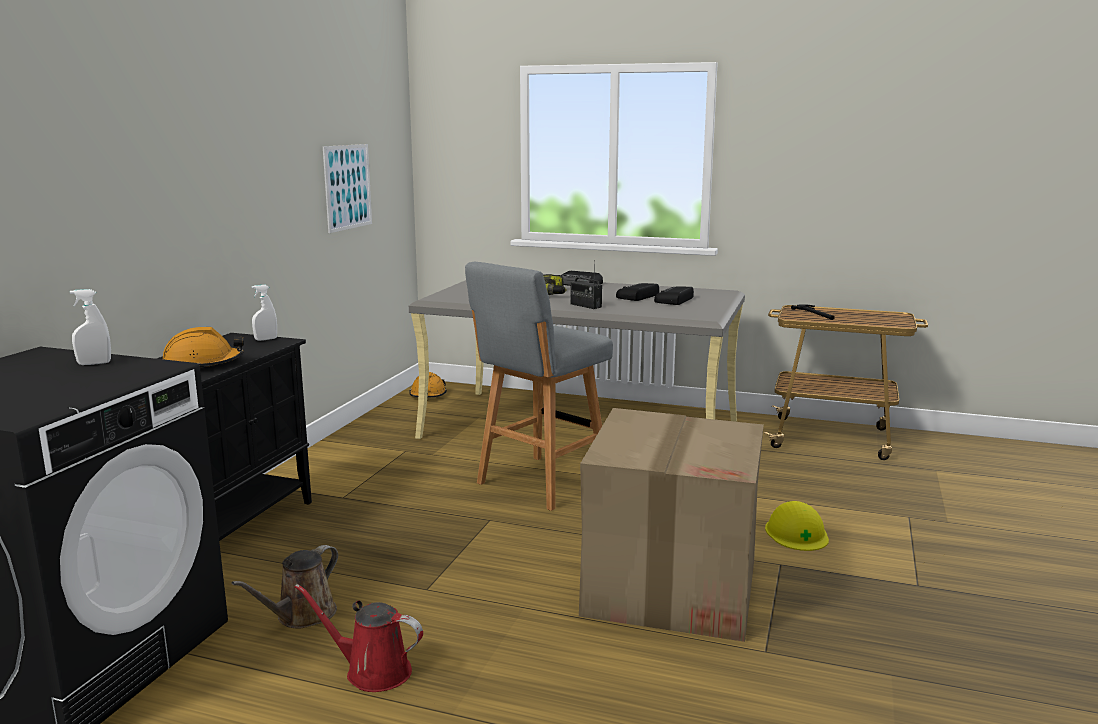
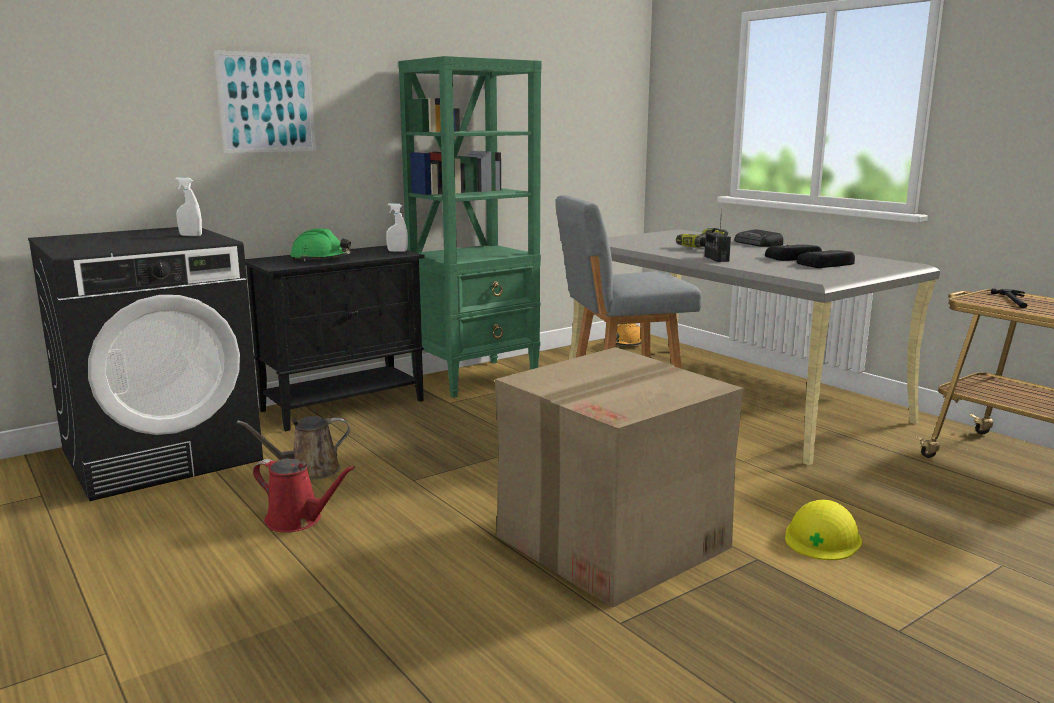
camera: 35 degrees right, 0 degrees up
orange hard hat [163,327,244,367] -> green hard hat [291,228,351,261]
red watering can [295,584,423,692] -> red watering can turned 150 degrees clockwise [253,459,355,532]
picture [323,144,372,233] -> picture moved to [214,50,316,153]
none -> green bookcase [399,56,542,398]

